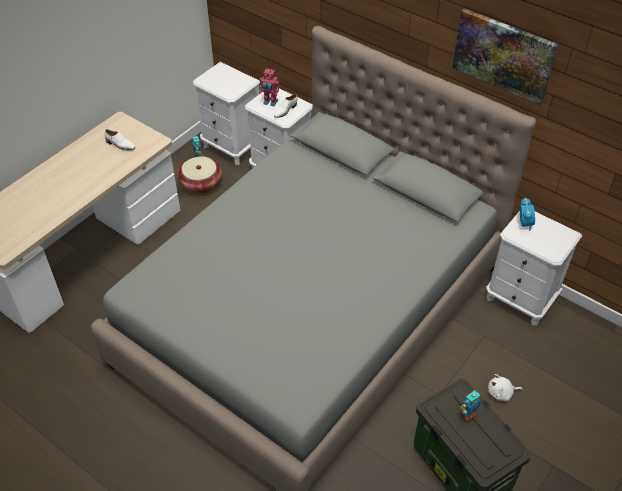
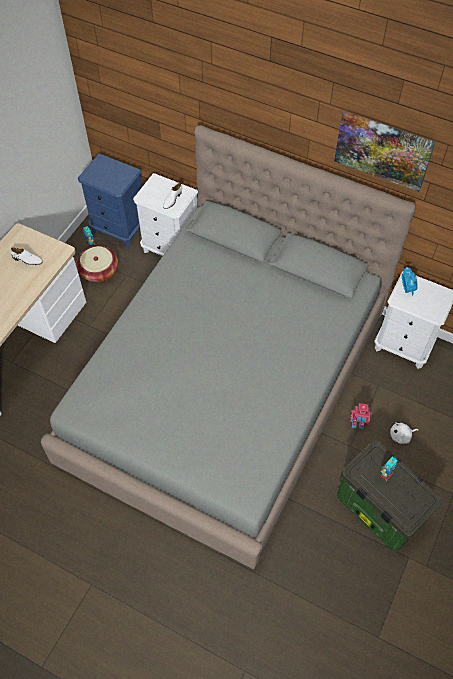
camera: 10 degrees left, 10 degrees up
white nightstand [193,62,260,165] -> blue nightstand [78,154,143,247]
toy robot [259,69,280,106] -> toy robot moved to [350,403,372,429]

